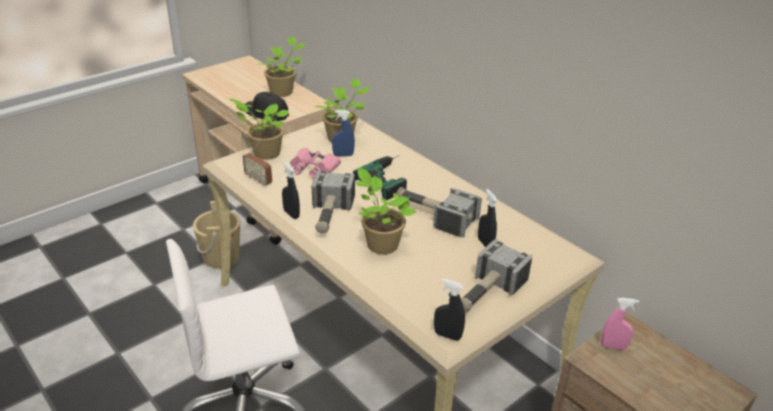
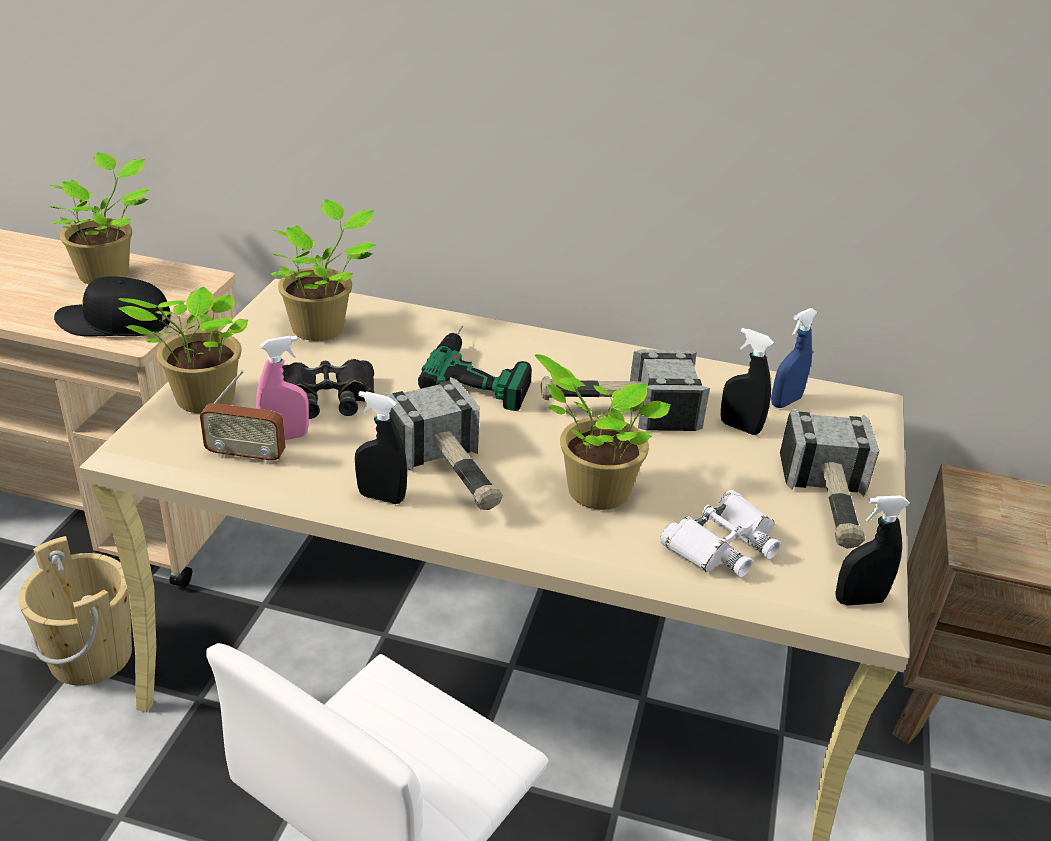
camera: 35 degrees left, 0 degrees up
pink binoculars [290,148,341,178] -> black binoculars [282,359,375,419]
blue spray bottle [332,110,355,156] -> blue spray bottle moved to [771,308,817,408]
pink spray bottle [601,298,639,350] -> pink spray bottle moved to [256,336,309,440]
none -> white binoculars [660,490,781,578]

